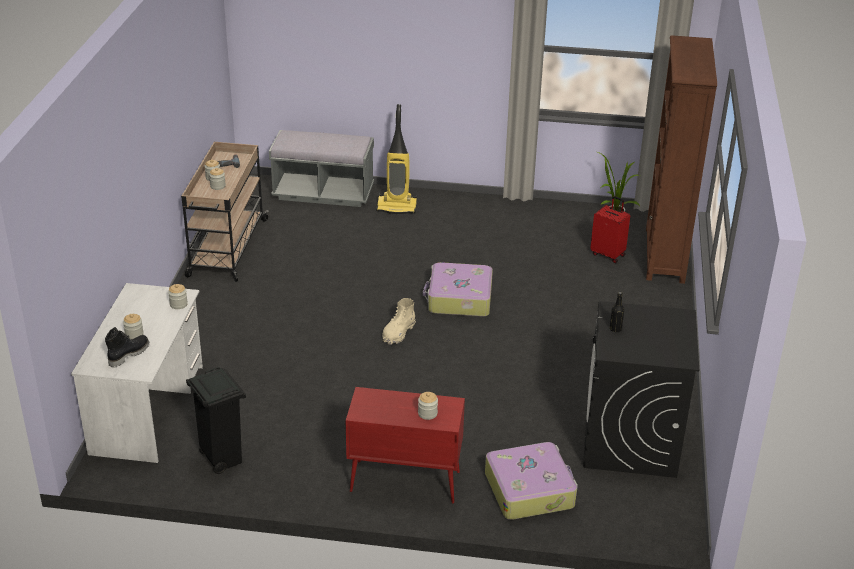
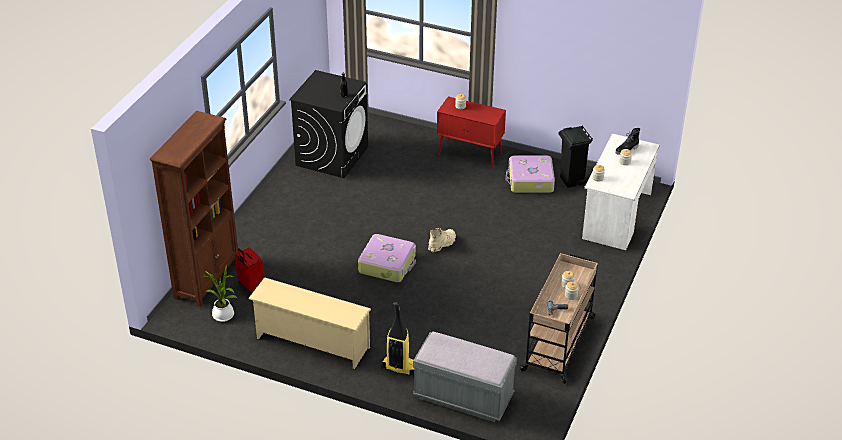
camera: 165 degrees left, 5 degrees up
suitcase [485,442,578,520] -> suitcase moved to [506,155,555,193]
none -> beige shoe rack [248,277,371,369]

